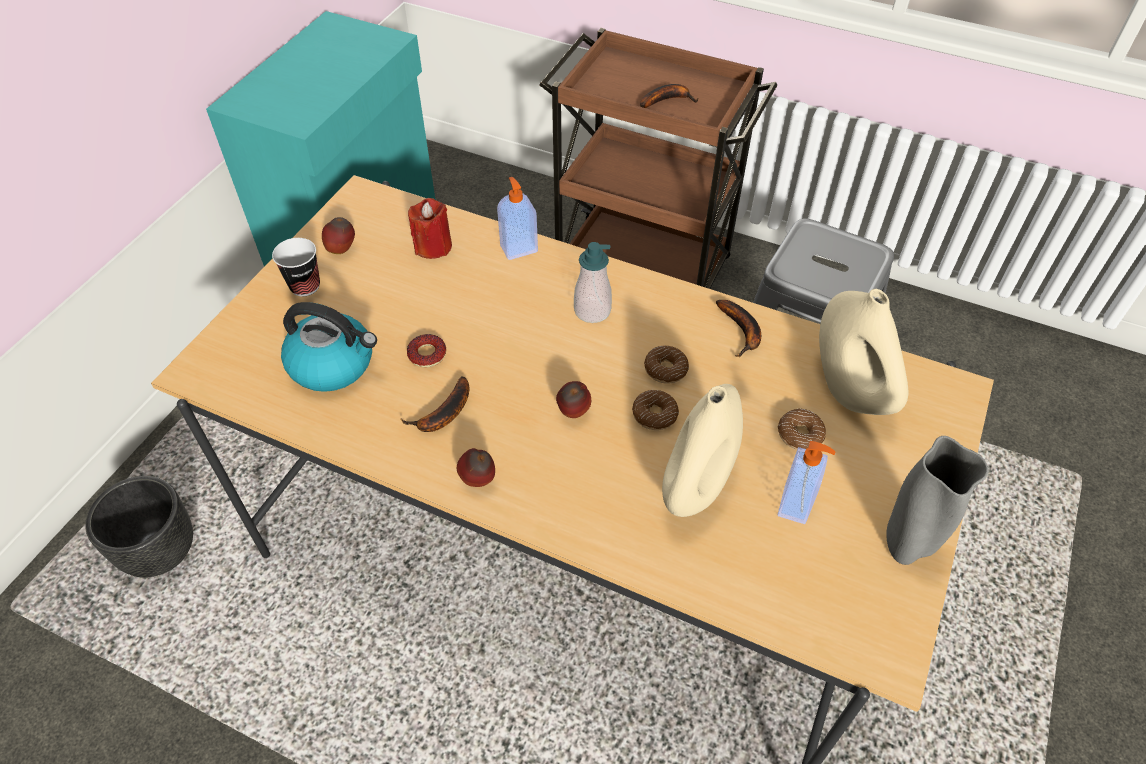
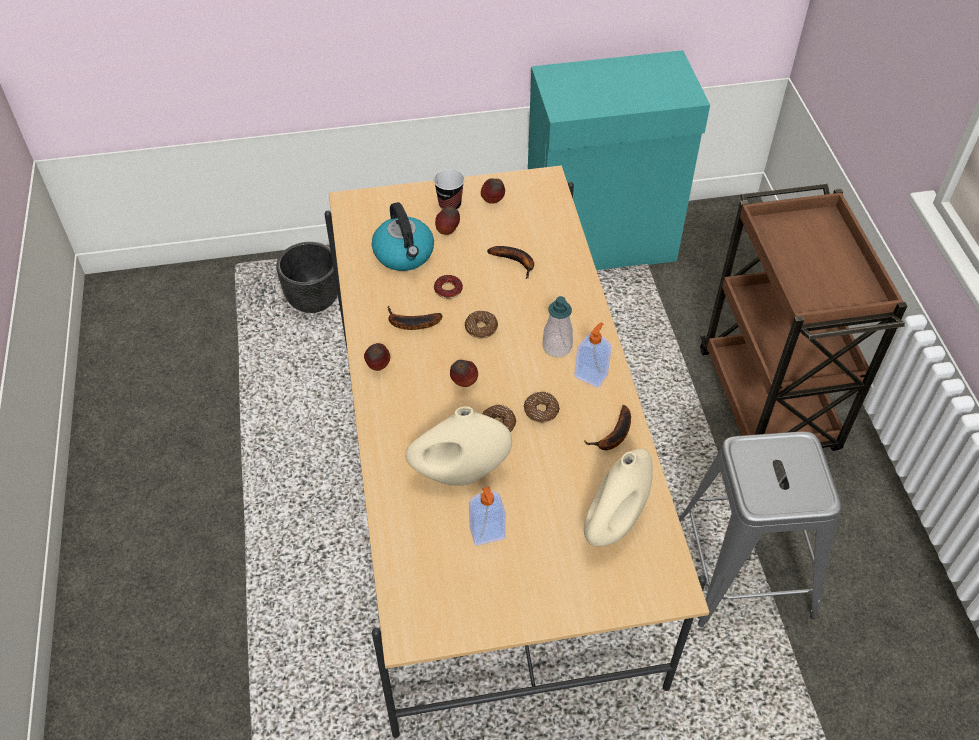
camera: 55 degrees right, 0 degrees up
red candle [408,198,452,259] -> none
soap dispenser [497,177,538,260] -> soap dispenser moved to [574,323,612,388]
banana [640,84,698,108] -> banana moved to [487,246,534,279]
donut [778,409,826,450] -> donut moved to [465,311,498,339]
grey vase [886,436,989,565] -> none
none -> apple [435,206,460,235]

